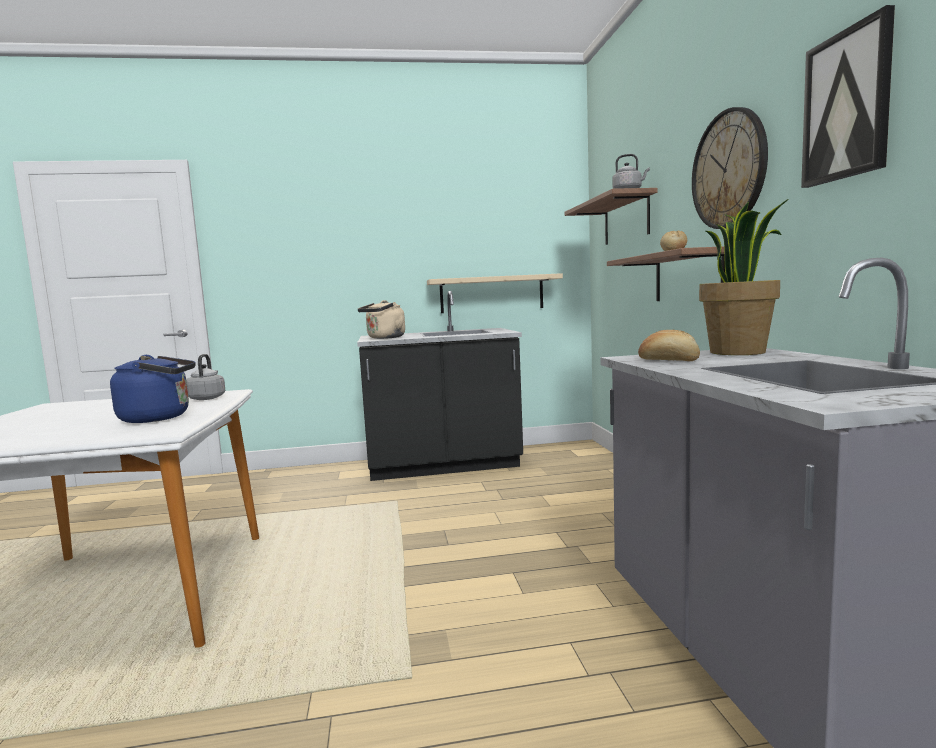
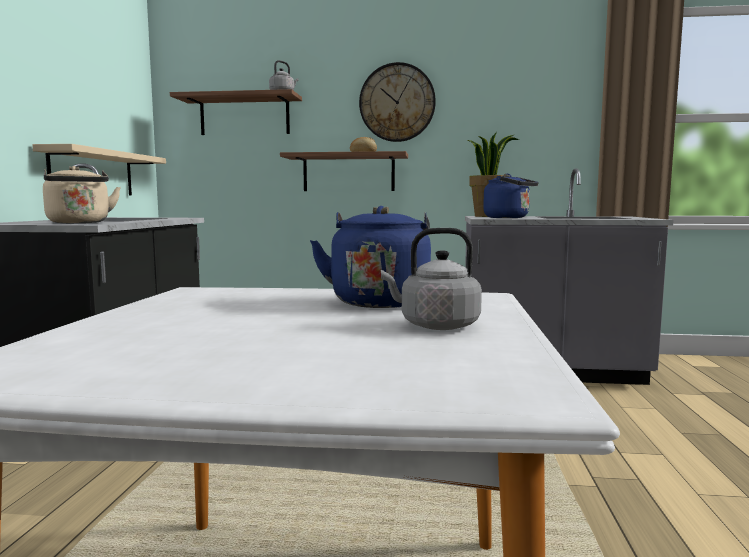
camera: 75 degrees left, 0 degrees up
grey kettle [186,354,225,400] -> grey kettle moved to [381,228,482,330]
bread [638,330,700,361] -> blue kettle [483,174,539,218]
picture [801,5,895,188] -> none

